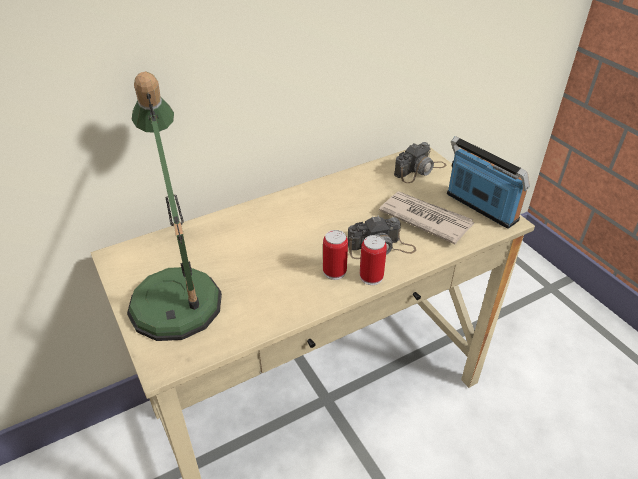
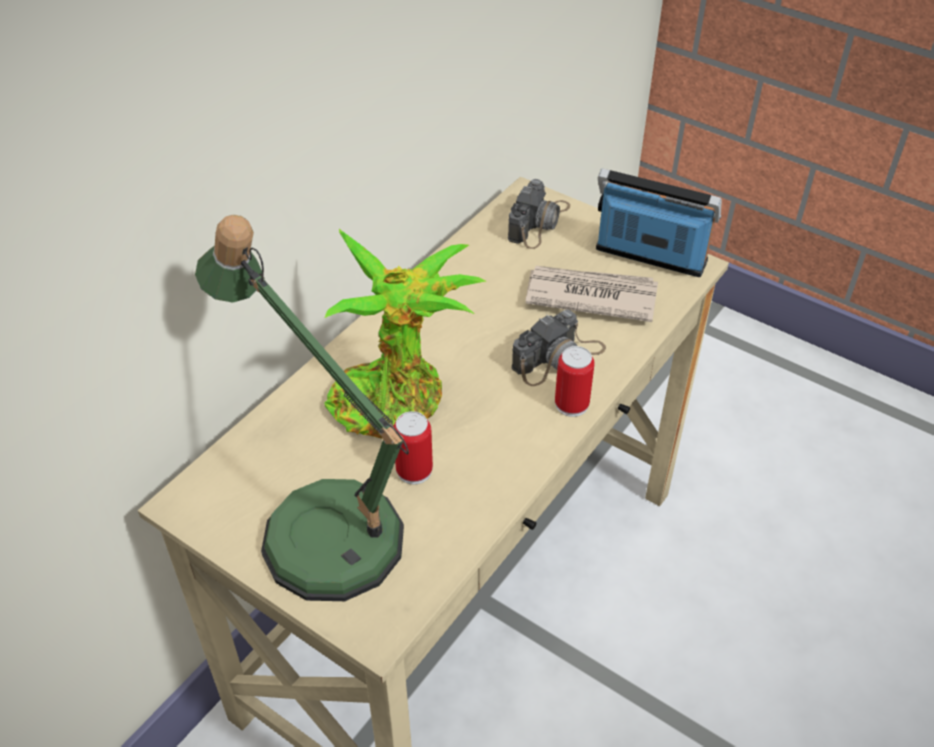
camera: 25 degrees left, 5 degrees up
can [323,230,348,280] -> can moved to [393,411,433,484]
none -> potted plant [324,229,486,439]

